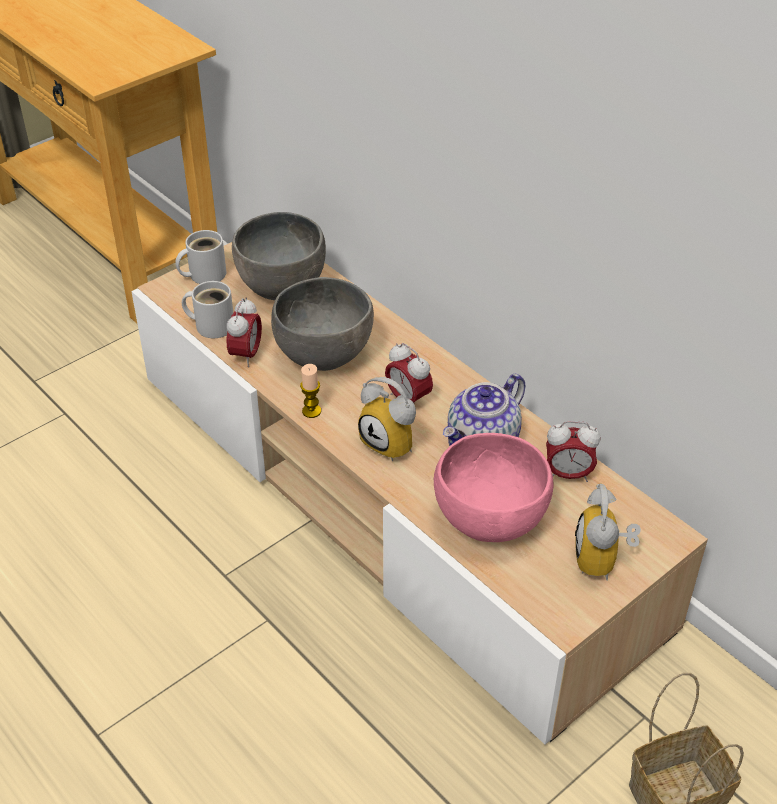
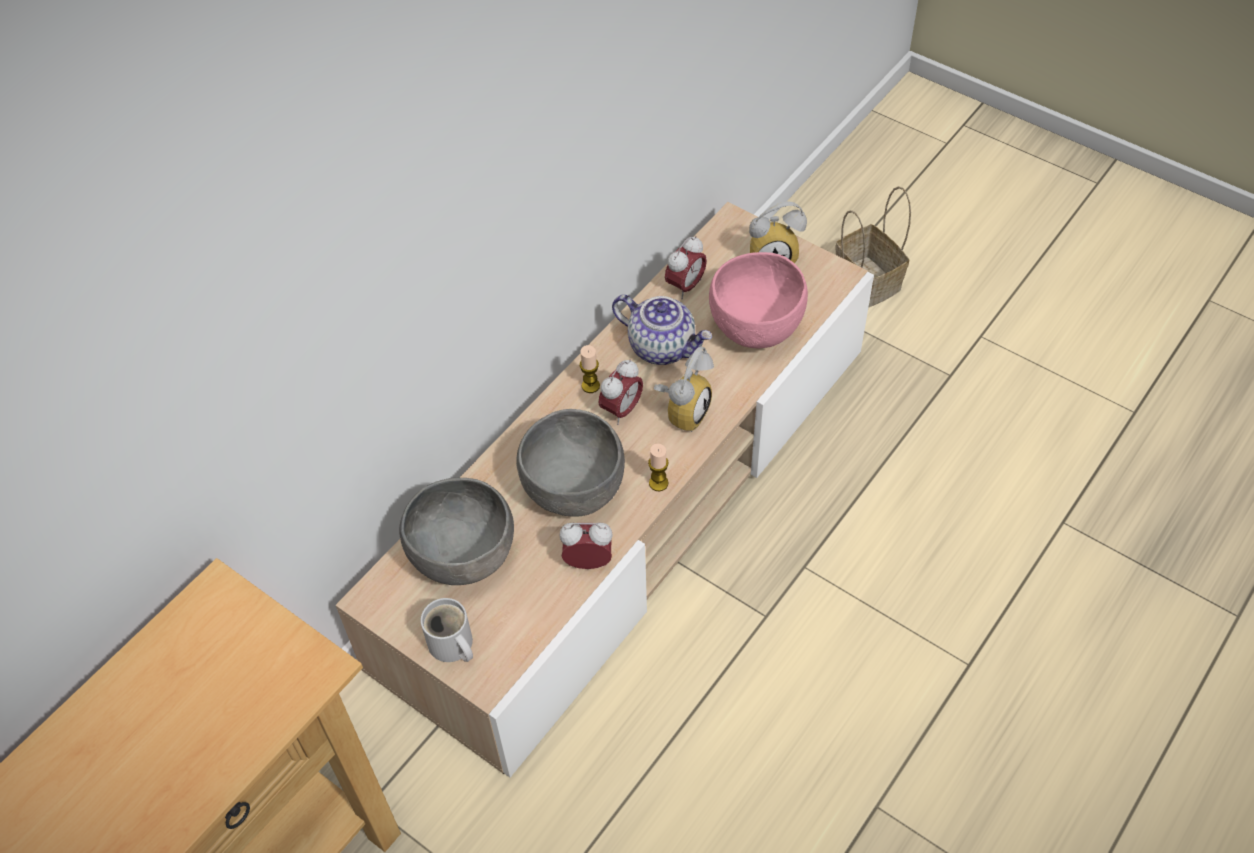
camera: 100 degrees left, 10 degrees up
white mug [182,281,233,338] -> none
alarm clock [546,421,600,482] -> alarm clock turned 45 degrees clockwise [665,236,707,299]
none -> candle [580,345,600,393]

